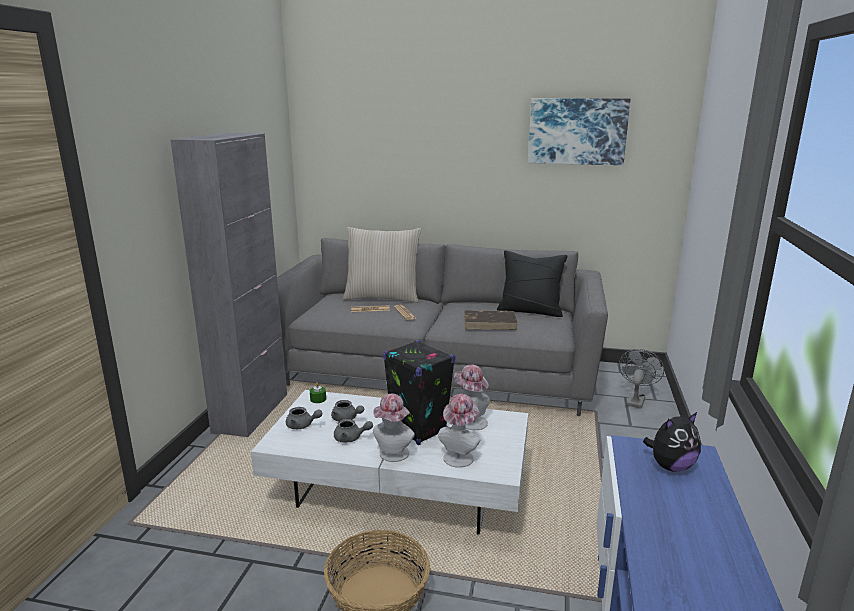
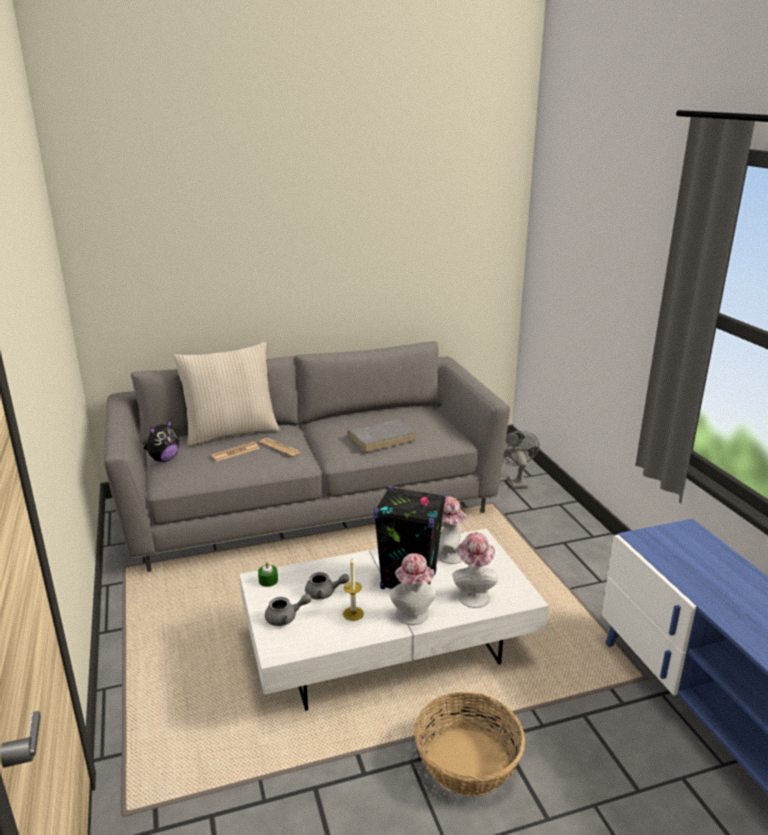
camera: 30 degrees left, 5 degrees up
grey cabinet [171,133,287,437] -> none
grey teapot [334,419,373,443] -> candle [343,558,364,621]
brown book [464,310,517,330] -> grey book [348,419,416,453]
black pillow [497,250,567,317] -> none
picture [528,98,630,165] -> none
plush toy [643,412,701,472] -> plush toy moved to [144,420,179,462]

